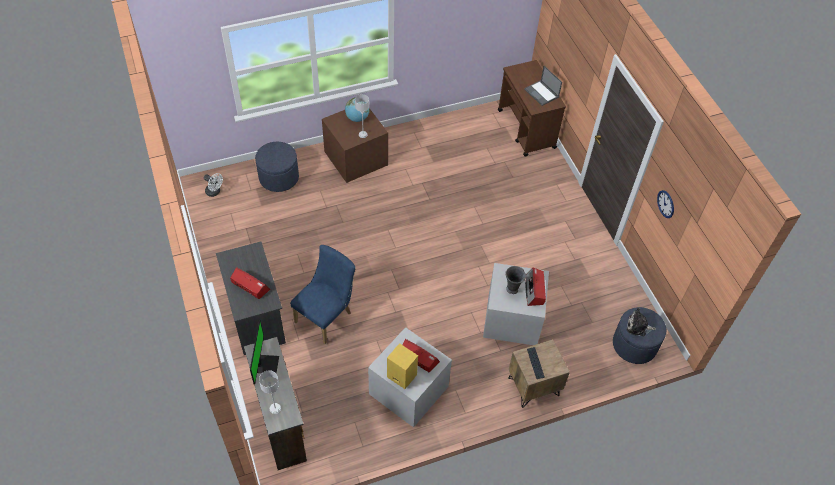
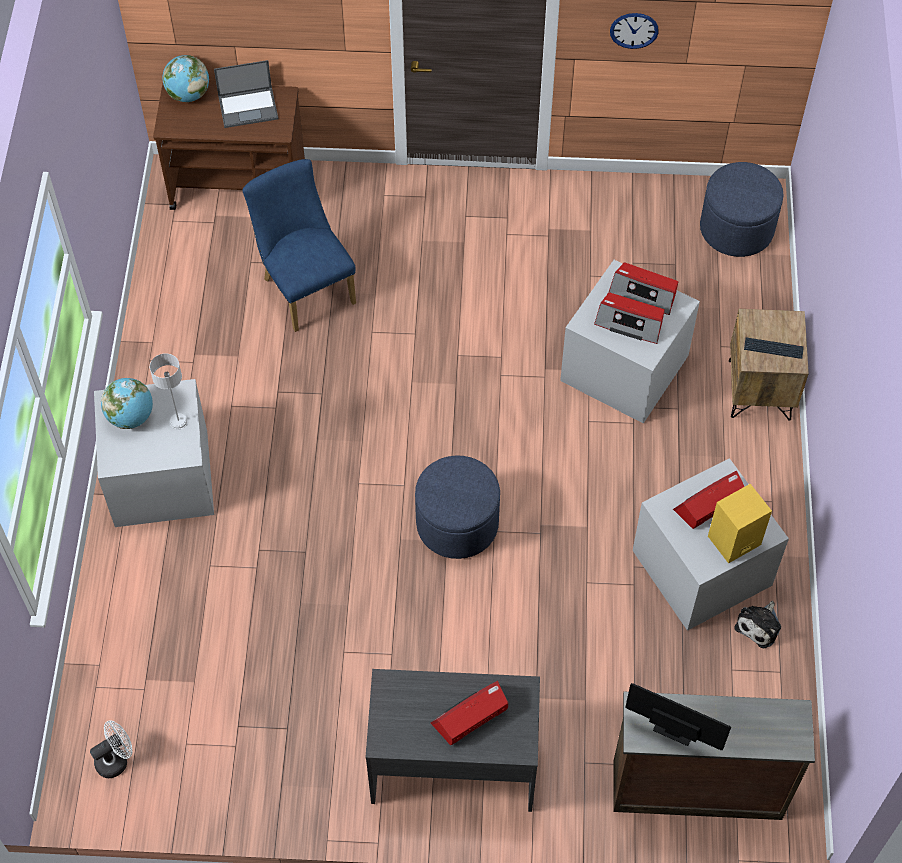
camera: 65 degrees left, 5 degrees up
blue ottoman [255,142,299,192] -> blue ottoman moved to [415,455,500,559]
grey table lamp [259,370,281,414] -> none
blue chair [290,245,356,344] -> blue chair moved to [243,159,356,332]
brown storage box [322,108,388,183] -> grey storage box [94,379,214,527]
grey vase [506,266,526,294] -> radio [594,292,665,344]
plush toy [627,308,656,336] -> plush toy moved to [734,601,781,648]
none -> globe [162,55,209,102]

